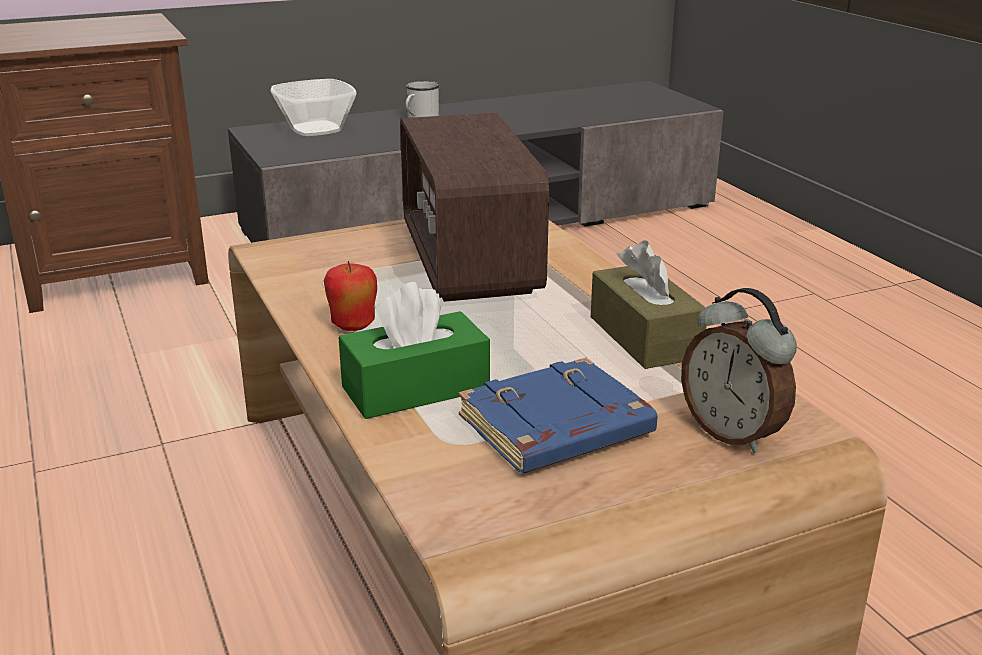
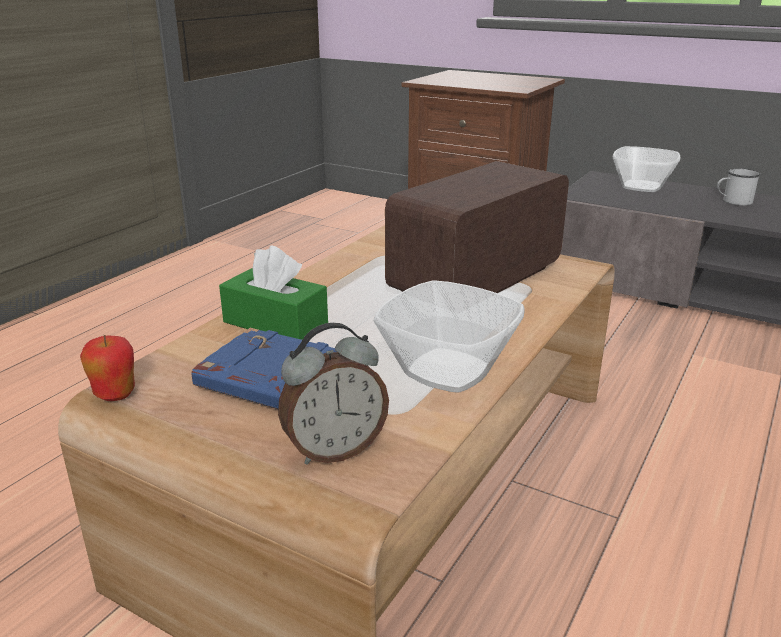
camera: 55 degrees right, 0 degrees up
apple [324,261,377,331] -> apple moved to [80,335,135,401]
brown tissue box [591,240,706,369] -> bowl [374,280,525,393]
alarm clock [681,288,797,453] -> alarm clock turned 135 degrees counterclockwise [278,323,389,465]

